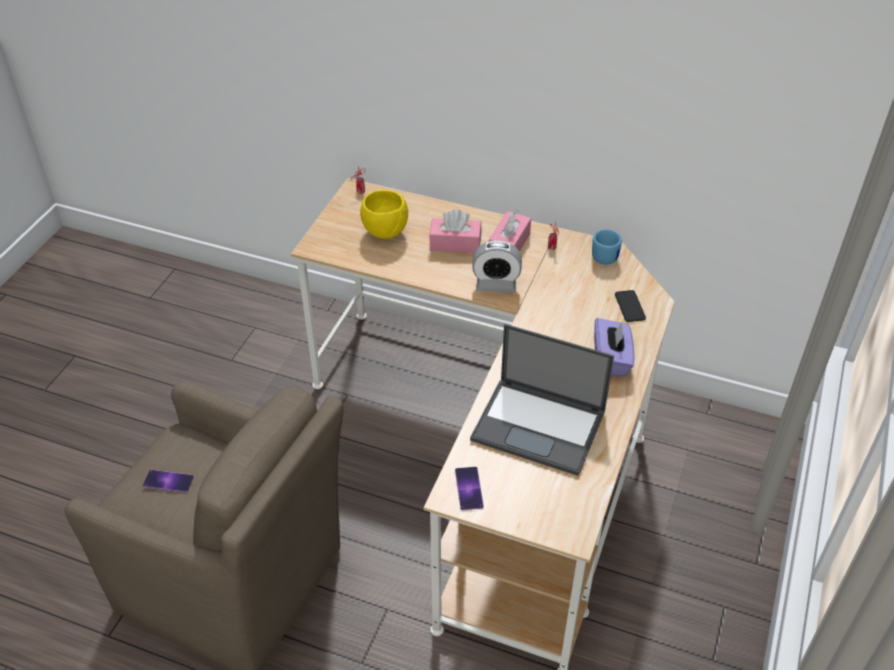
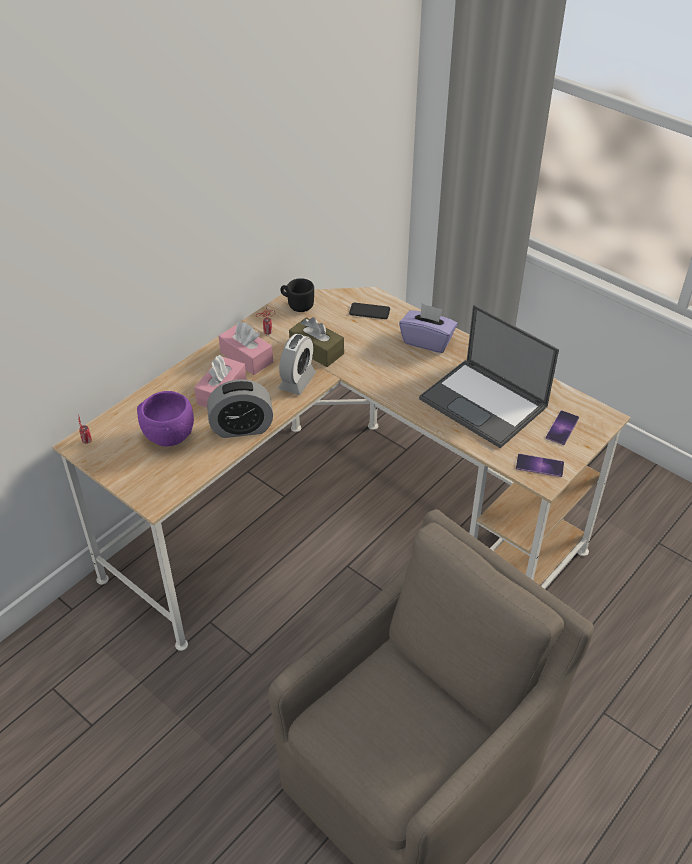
camera: 70 degrees left, 0 degrees up
phone [143,470,194,493] -> phone moved to [546,411,579,445]
yellow bowl [360,190,408,239] -> purple bowl [137,391,194,446]
laptop [470,324,614,476] -> laptop turned 90 degrees clockwise [419,305,559,448]
blue mug [592,229,622,265] -> black mug [280,278,314,312]
none -> alarm clock [207,379,273,438]
none -> brown tissue box [289,317,344,367]

